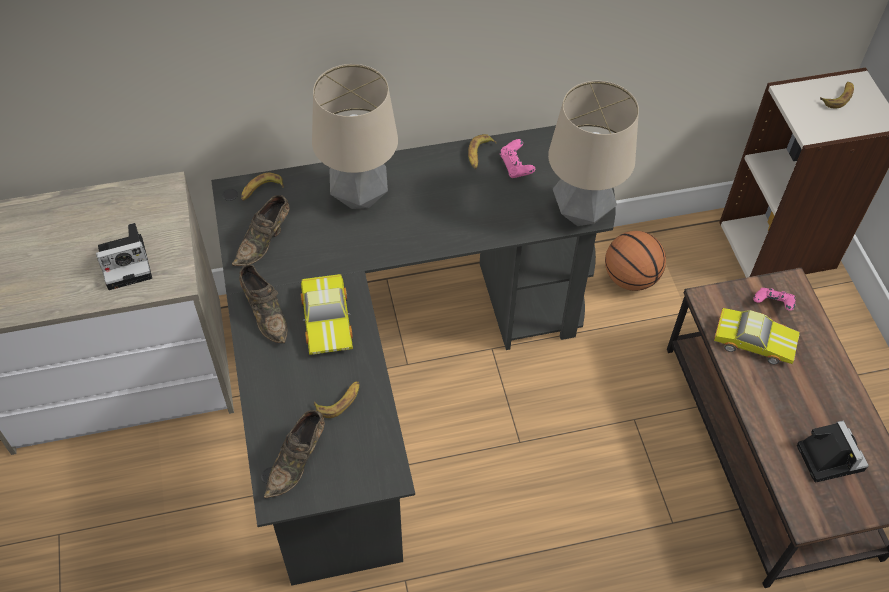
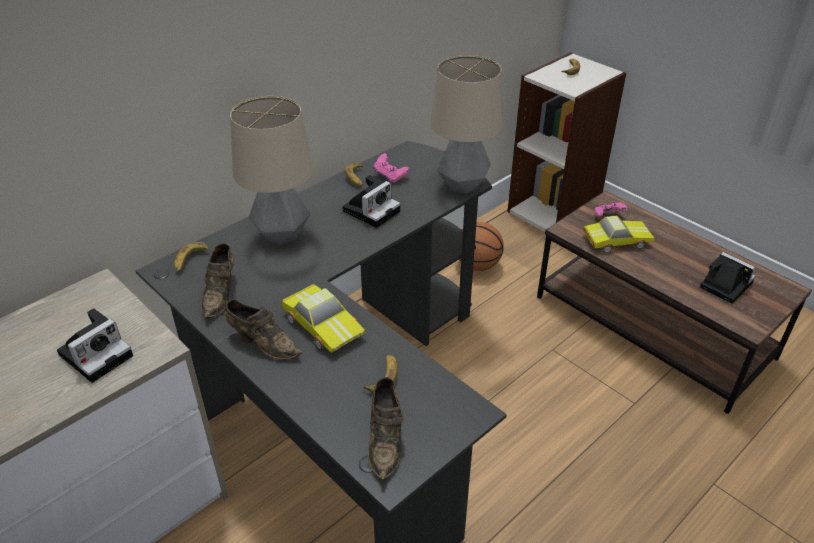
camera: 30 degrees left, 15 degrees down
none -> camera [342,175,400,228]

